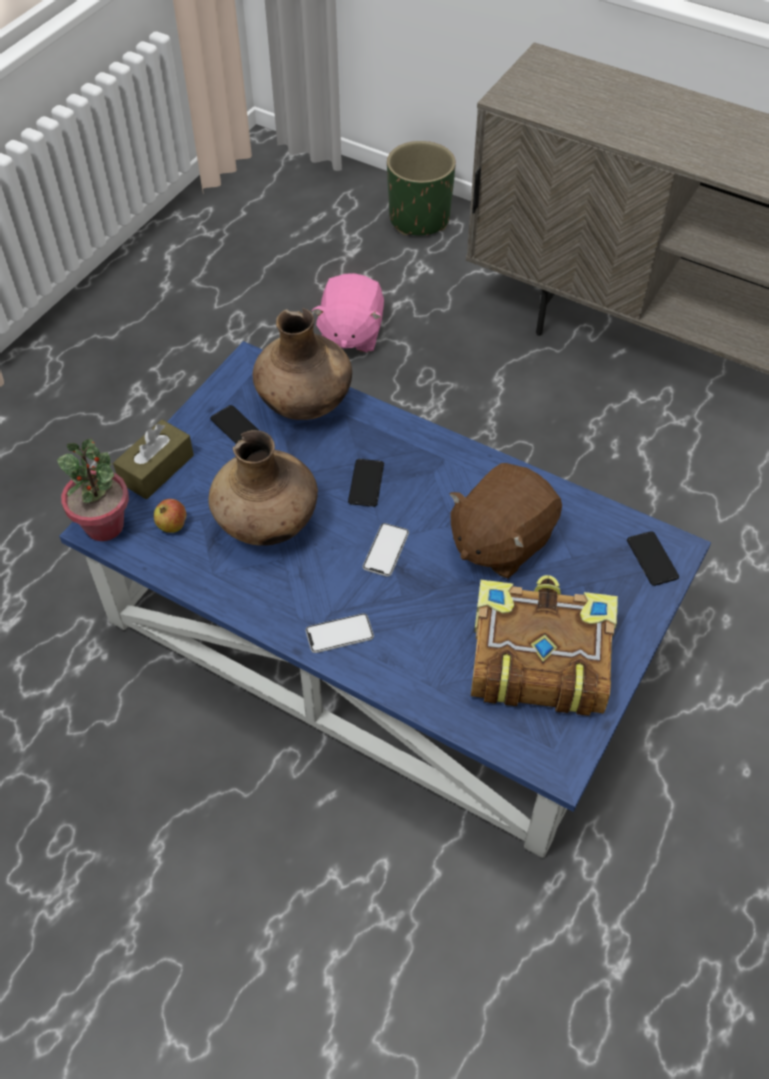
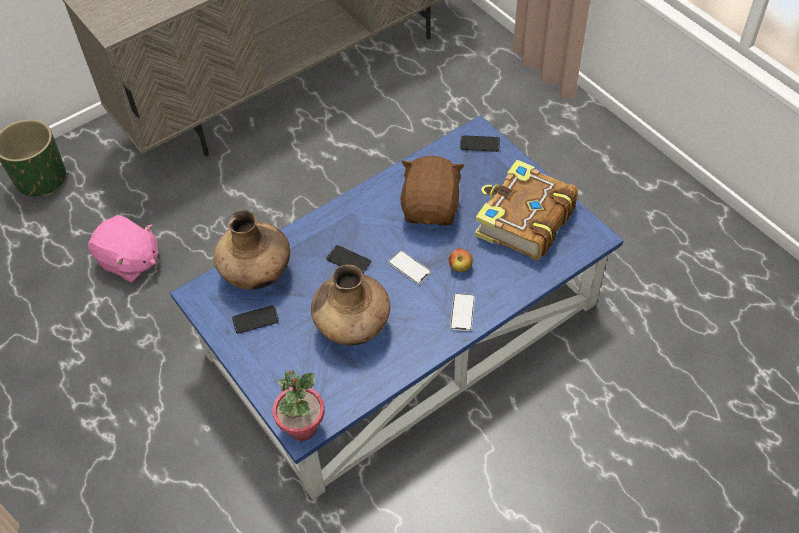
camera: 65 degrees left, 0 degrees up
brown tissue box [113,419,194,499] -> none
apple [154,499,186,533] -> apple moved to [449,249,473,272]
brown plush toy [449,463,562,579] -> brown plush toy turned 150 degrees counterclockwise [401,156,464,225]

